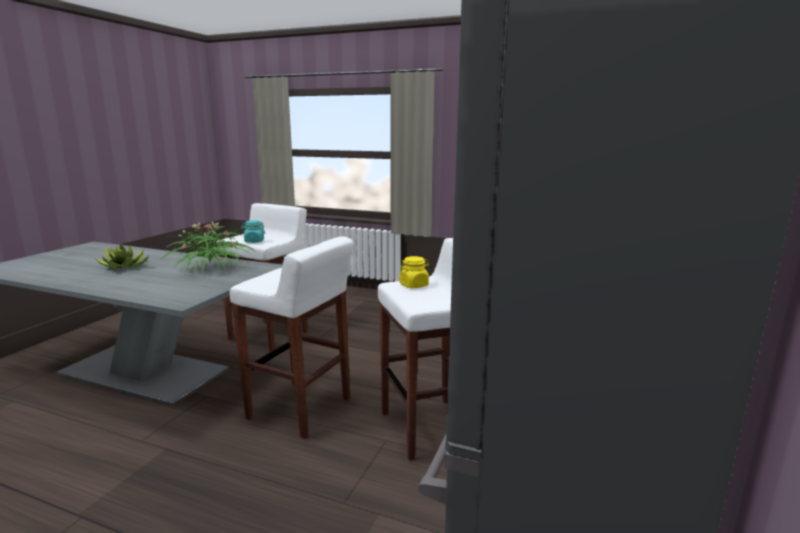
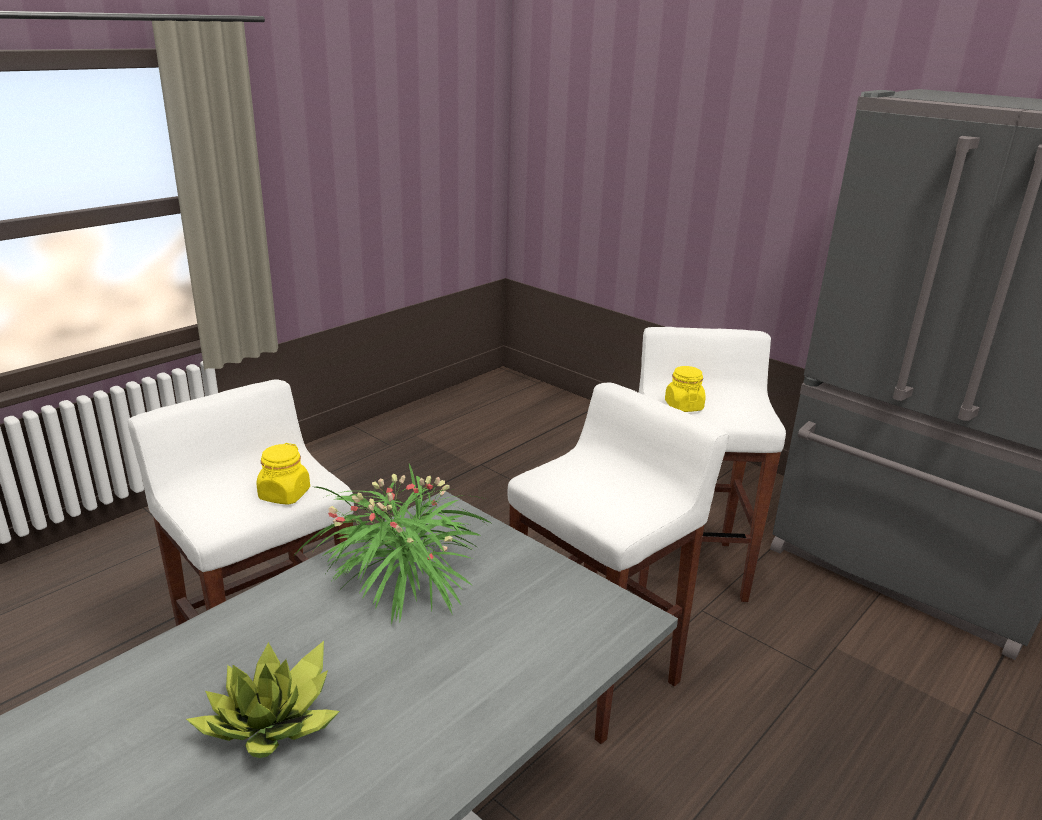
camera: 70 degrees left, 10 degrees up
turquoise jar [241,220,265,243] -> yellow jar [256,443,310,505]

